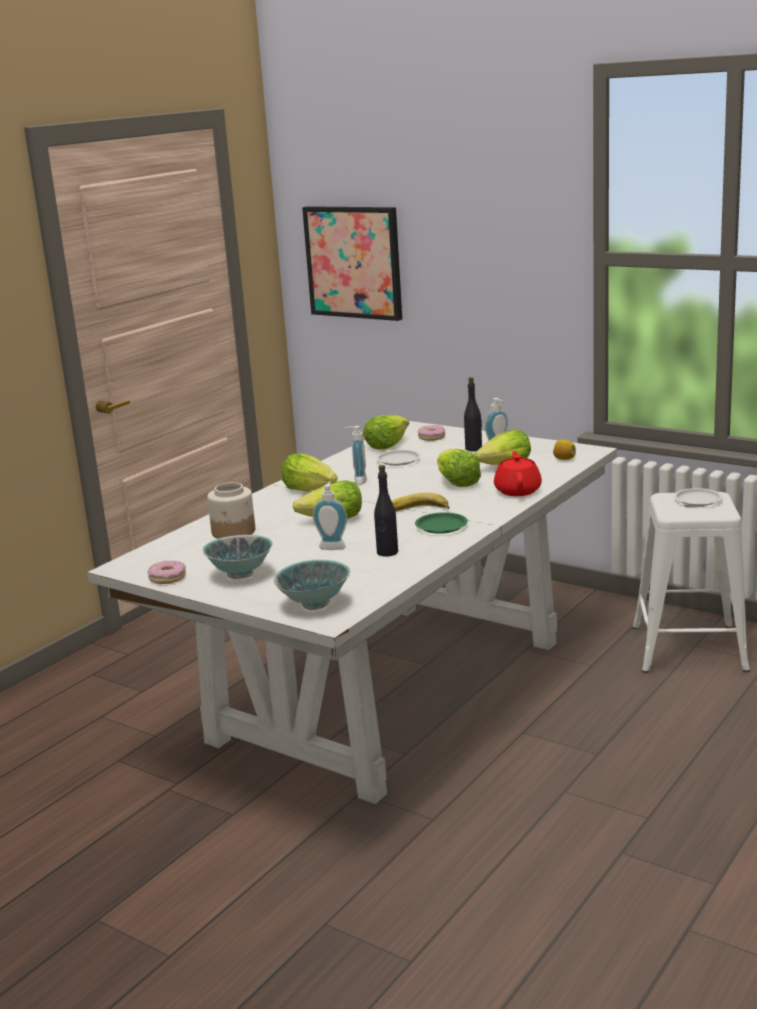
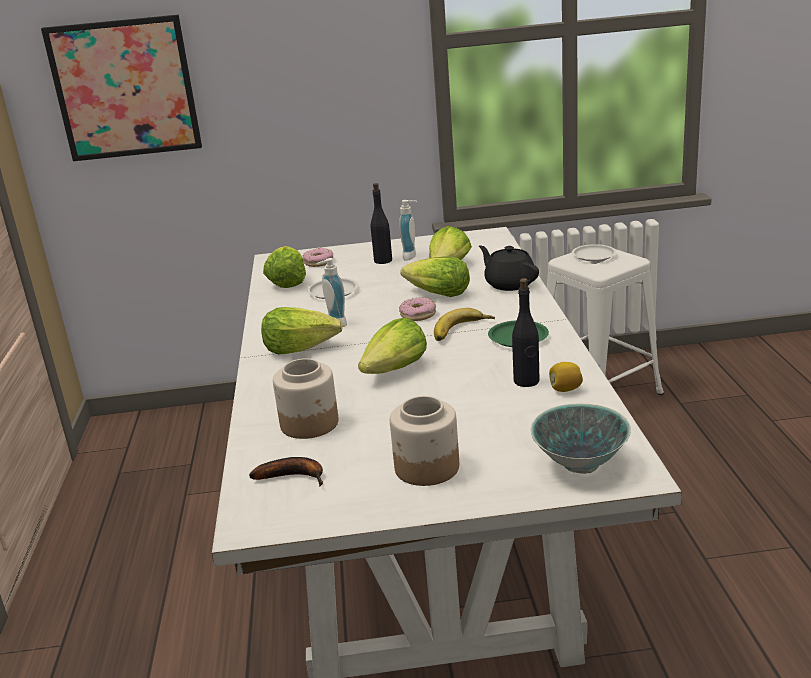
camera: 40 degrees left, 5 degrees up
donut [148,561,186,584] -> donut moved to [399,297,436,321]
bowl [202,535,273,579] -> jar [390,396,459,486]
soap dispenser [313,481,347,550] -> none
red teapot [494,451,542,496] -> black teapot [479,245,539,291]
lemon [553,439,576,460] -> lemon moved to [549,362,583,392]
none -> banana [249,457,323,486]

